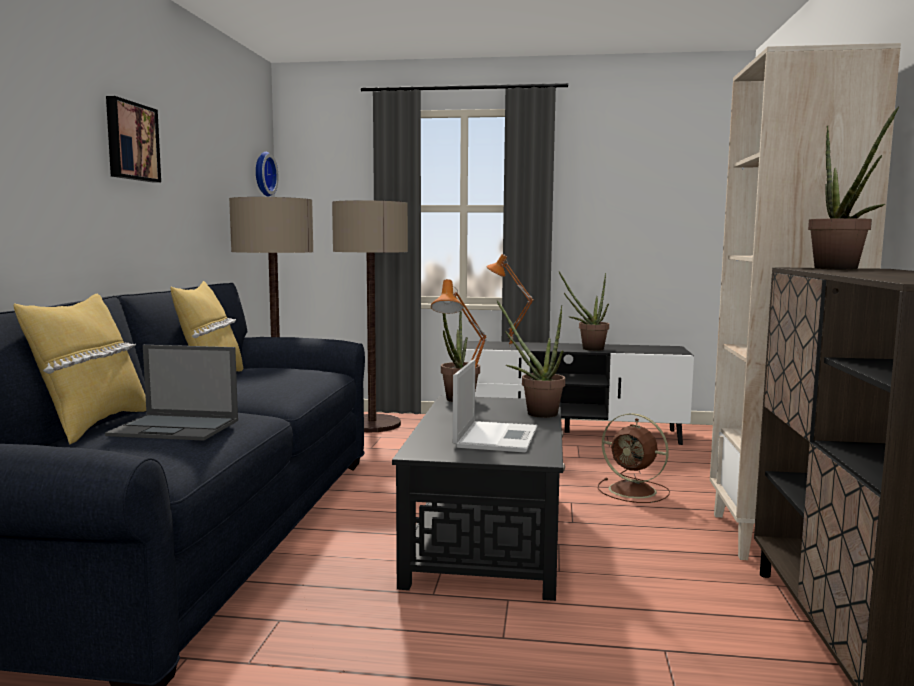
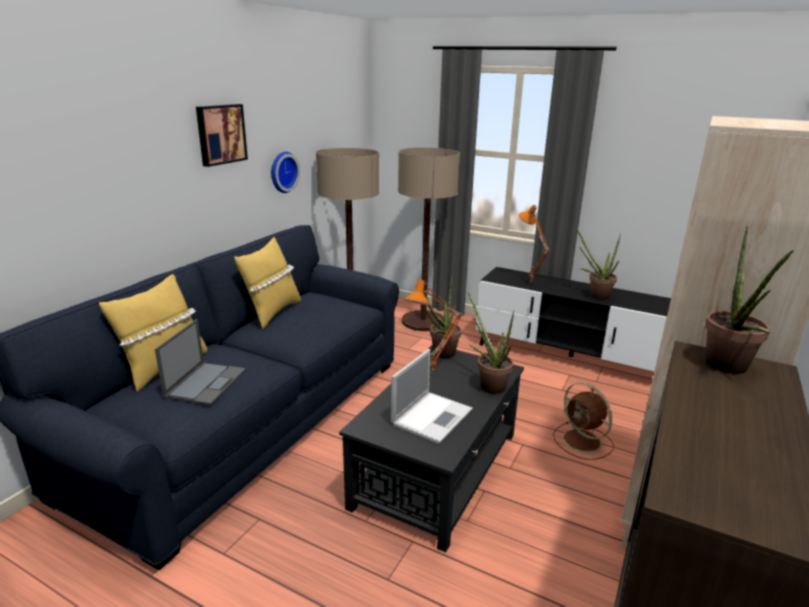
camera: 20 degrees right, 15 degrees up
laptop [105,345,238,441] -> laptop turned 105 degrees counterclockwise [155,319,246,405]
wall clock [256,152,278,197] -> wall clock moved to [271,152,300,193]

